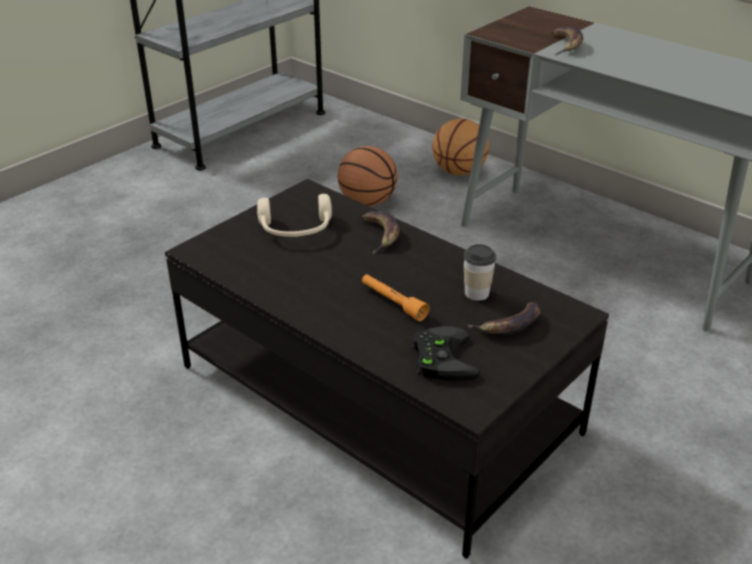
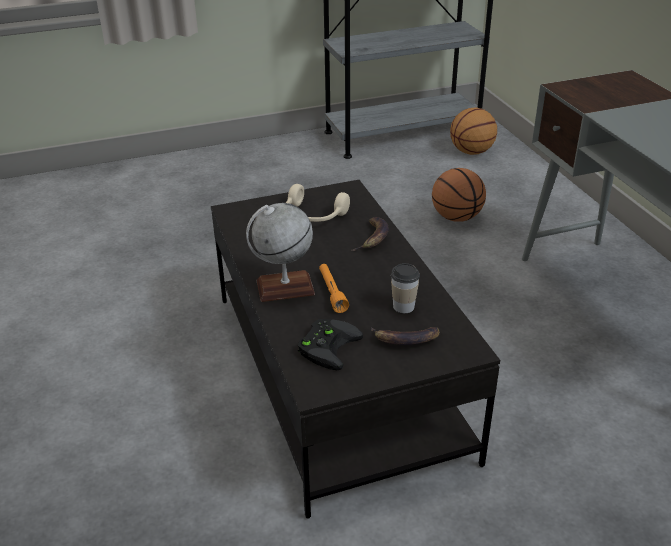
camera: 30 degrees right, 0 degrees up
basketball [432,118,489,176] -> basketball moved to [450,107,497,155]
banana [552,27,583,55] -> none
none -> globe [246,203,315,302]

